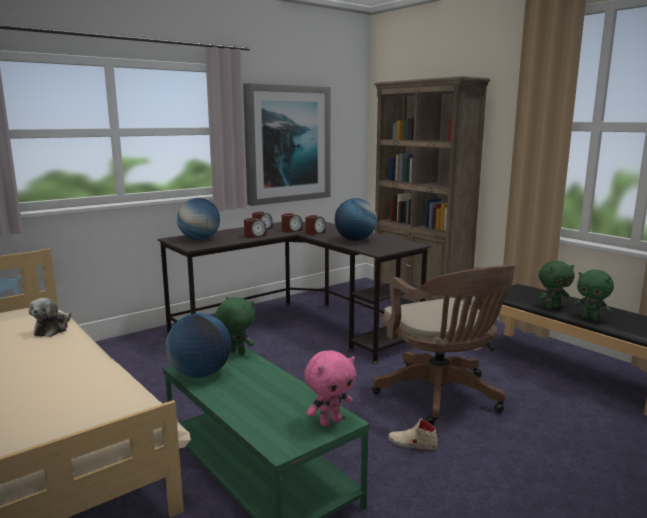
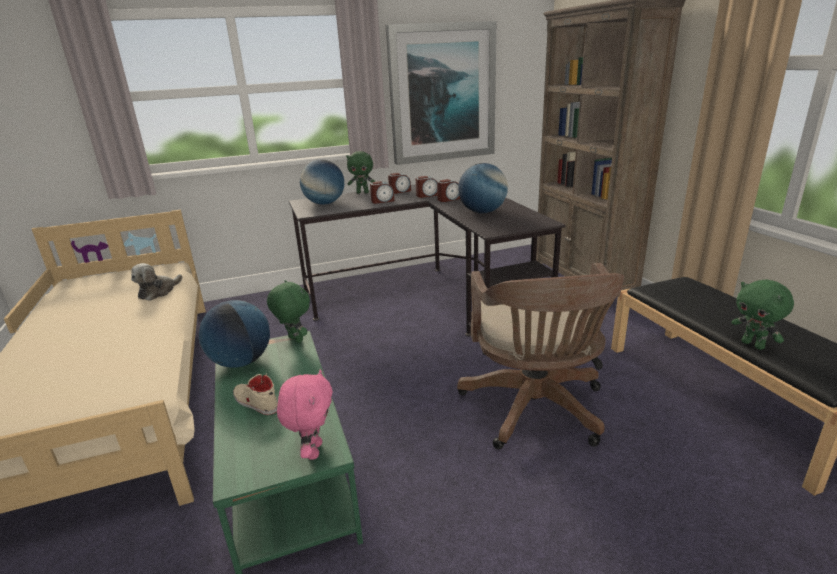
camera: 20 degrees right, 10 degrees up
pink plush toy [304,350,356,427] -> pink plush toy turned 75 degrees counterclockwise [277,369,333,460]
beige shoe [388,418,438,451] -> beige shoe moved to [233,373,278,415]
green plush toy [539,261,575,309] -> green plush toy moved to [346,151,376,193]

